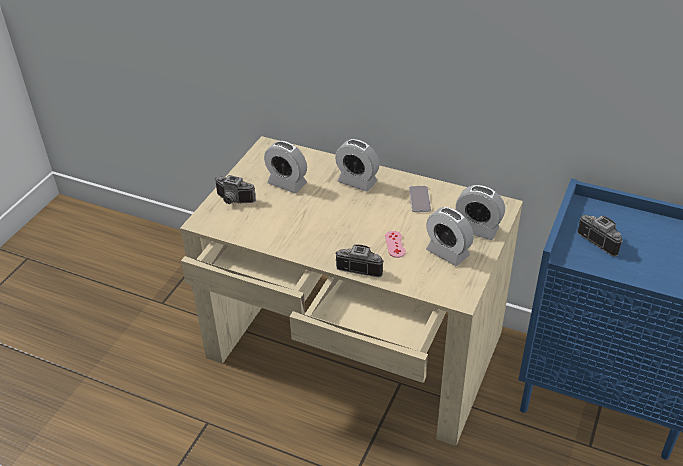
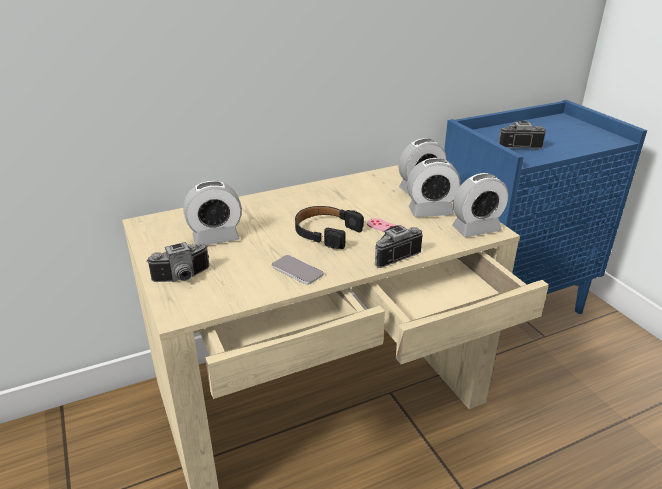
camera: 50 degrees left, 10 degrees down
alarm clock [335,139,380,192] -> alarm clock moved to [452,173,508,237]
phone [409,186,431,212] -> phone moved to [271,255,324,285]
none -> black headphones [295,206,364,249]

